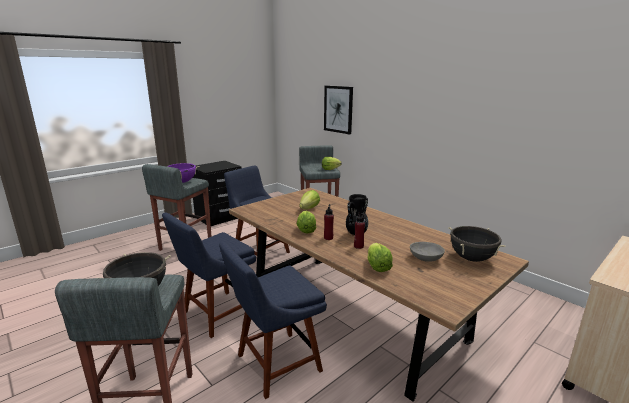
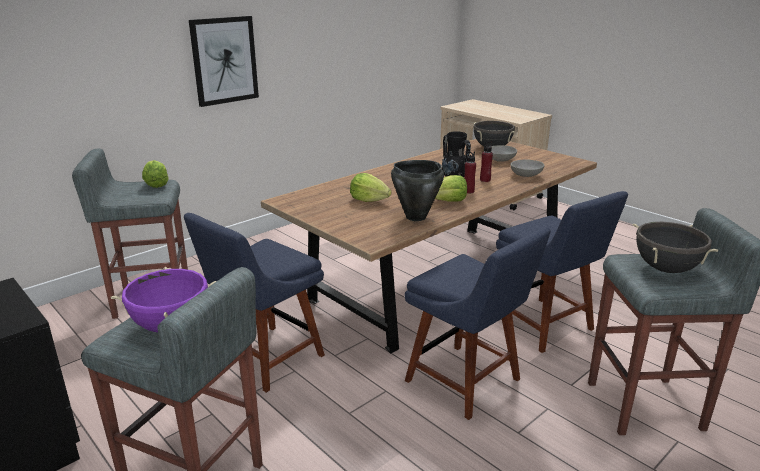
camera: 90 degrees left, 5 degrees up
picture [324,86,353,134] -> picture moved to [189,16,259,107]
lettuce [367,243,393,272] -> grey bowl [510,159,544,177]
none -> black cooking pot [391,160,444,221]

